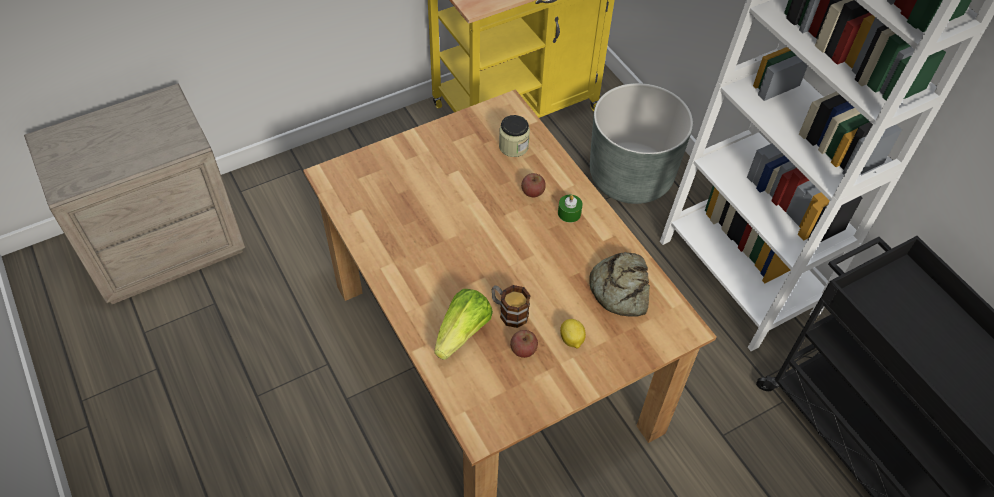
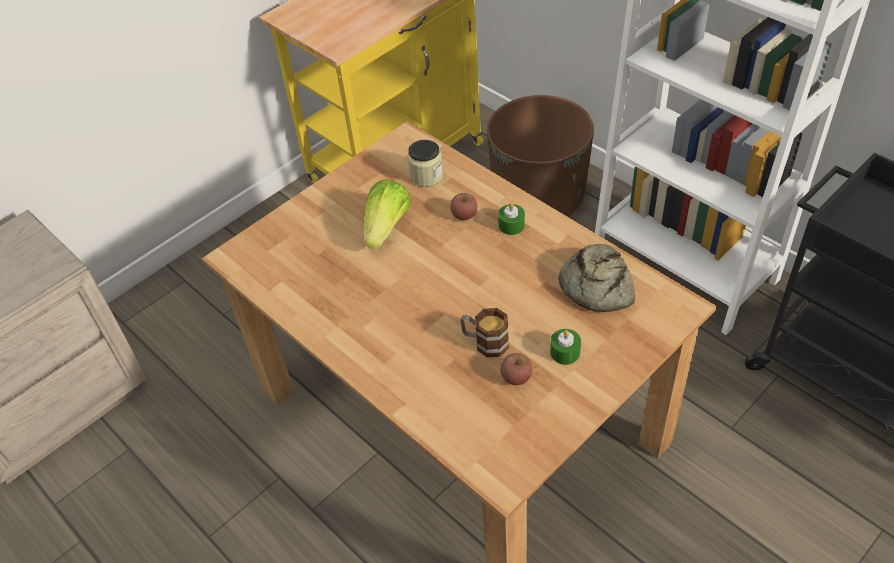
camera: 10 degrees left, 5 degrees down
lettuce [434,289,493,360] -> lettuce moved to [364,179,411,250]
lemon [560,319,586,349] -> green candle [550,329,581,365]
grey planter [590,83,693,204] -> brown planter [487,95,594,217]

